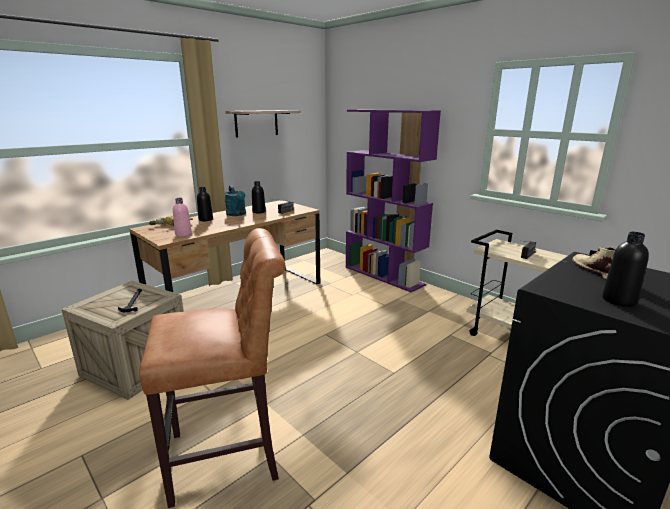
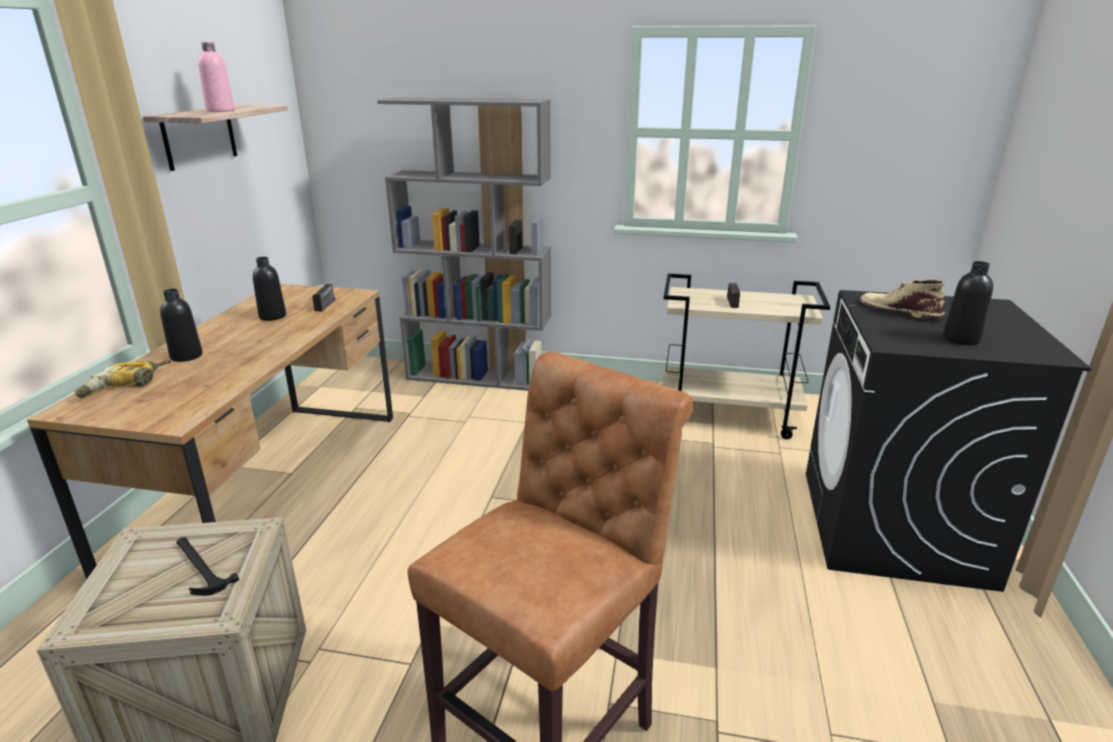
camera: 35 degrees left, 5 degrees up
pink bottle [173,198,192,237] -> pink bottle moved to [198,42,235,112]
turquoise watering can [225,186,246,216] -> none
purple bookcase [346,110,441,292] -> grey bookcase [377,97,551,391]

